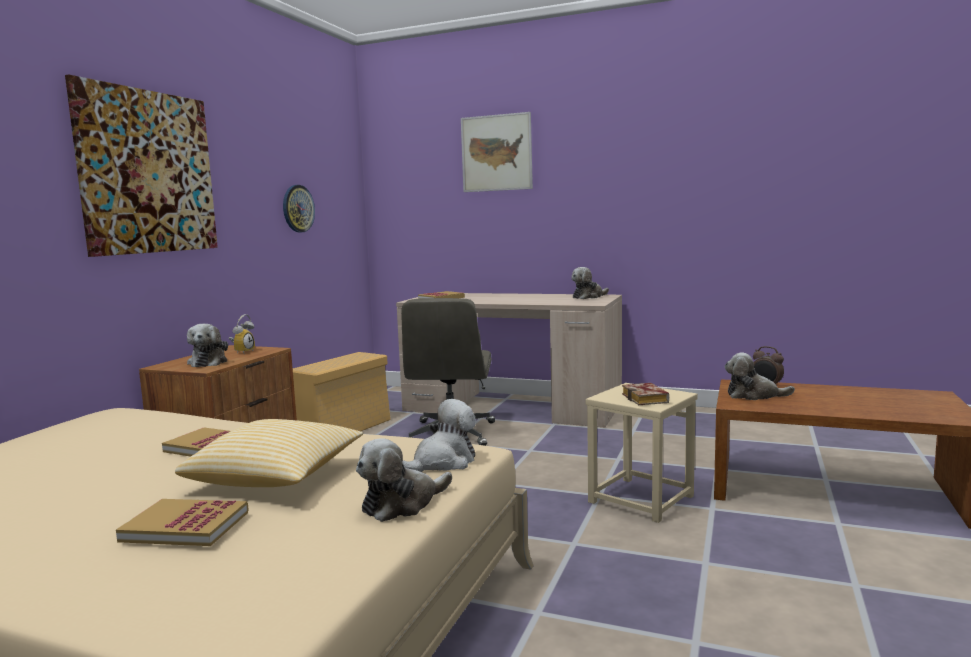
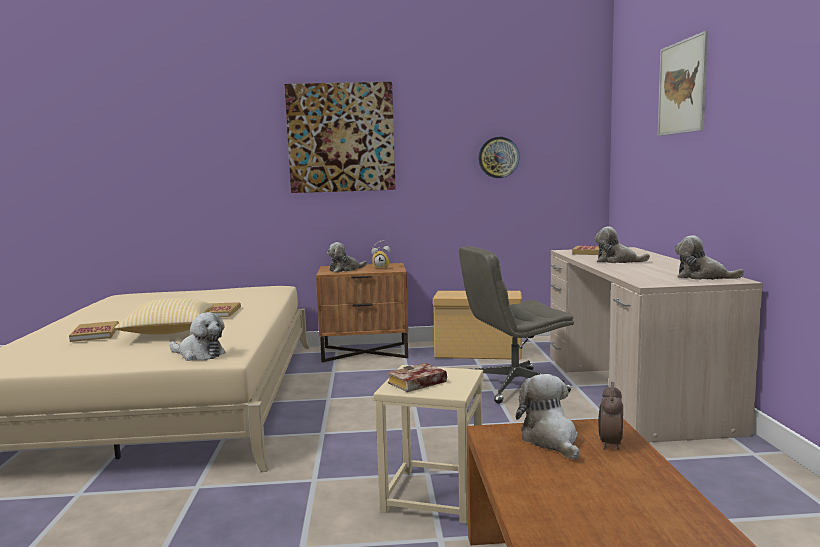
camera: 65 degrees right, 0 degrees up
plush toy [356,438,452,522] -> plush toy moved to [594,227,650,263]

